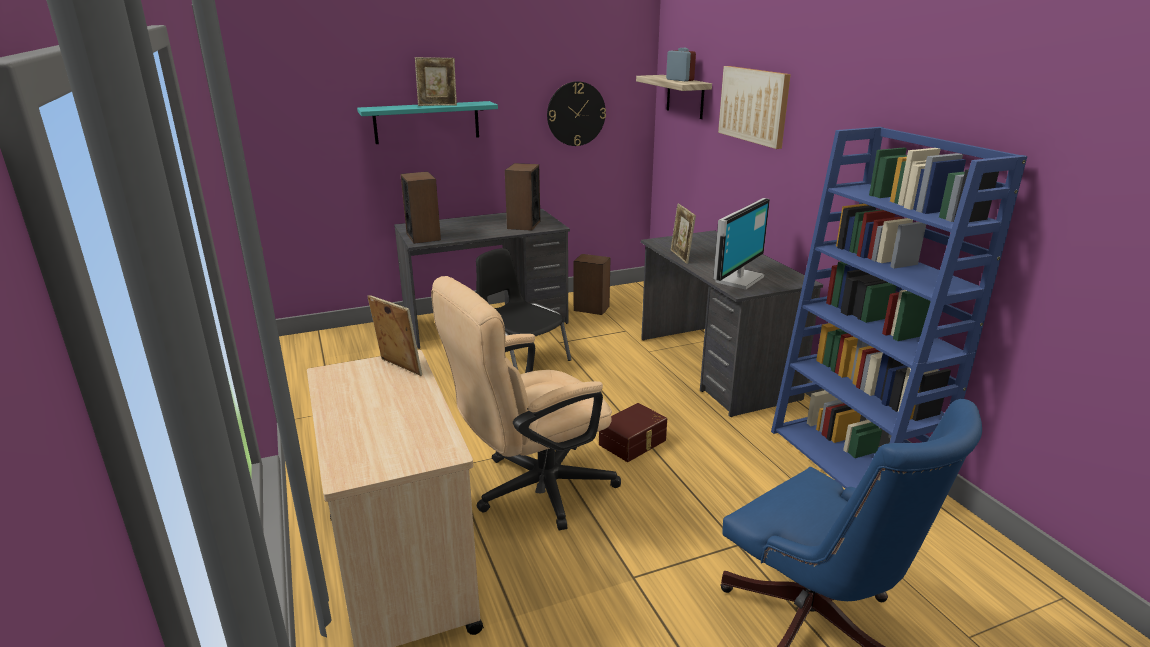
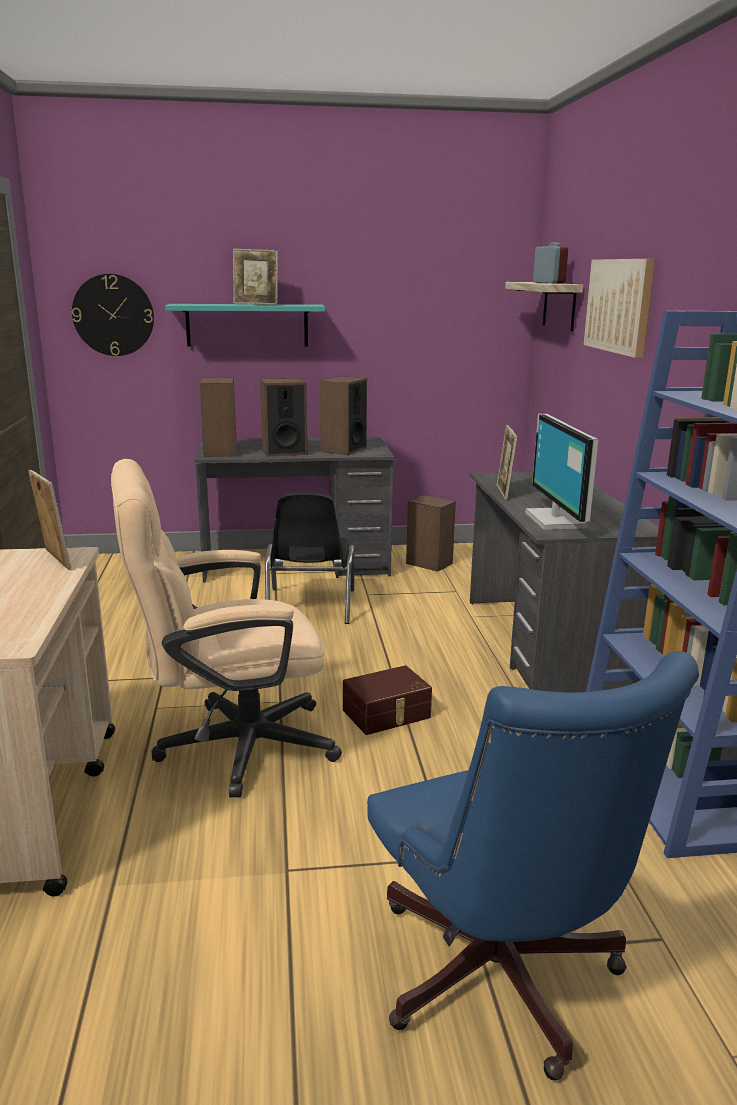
camera: 15 degrees right, 5 degrees down
black chair [476,248,572,370] -> black chair turned 150 degrees counterclockwise [265,492,354,624]
wall clock [547,81,606,146] -> wall clock moved to [72,274,154,356]
monitor [713,198,770,290] -> monitor turned 120 degrees clockwise [525,414,598,530]
none -> speaker [260,378,307,456]

